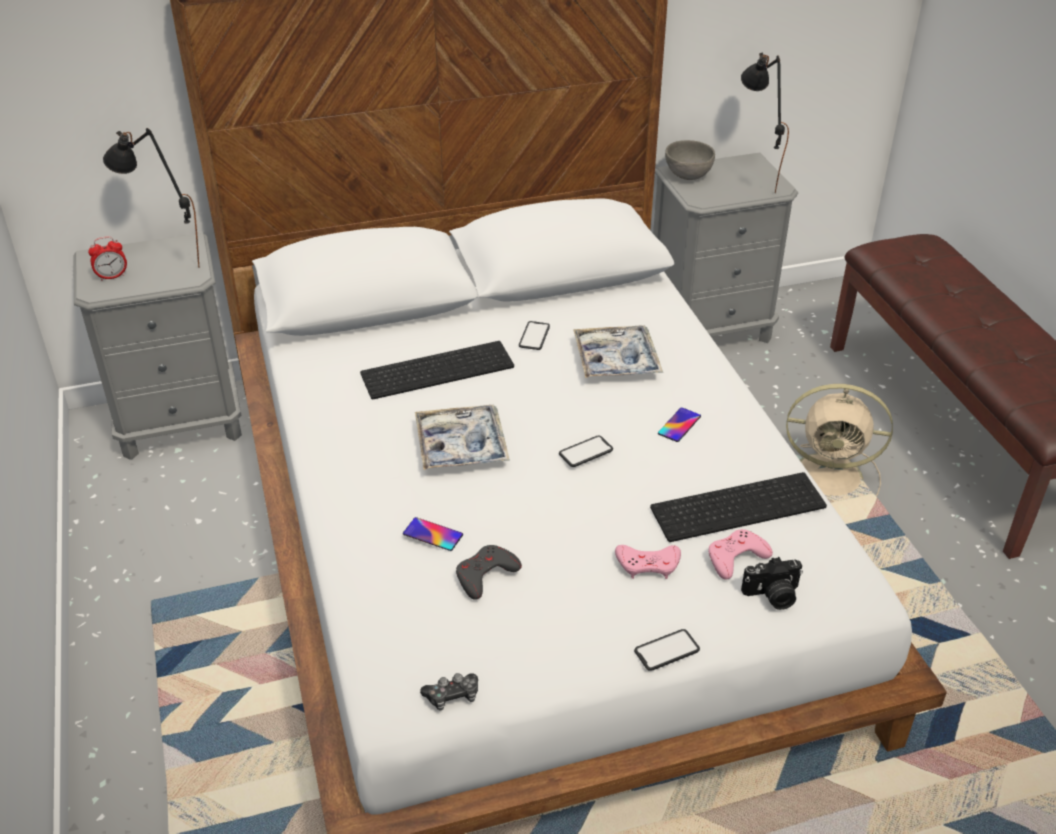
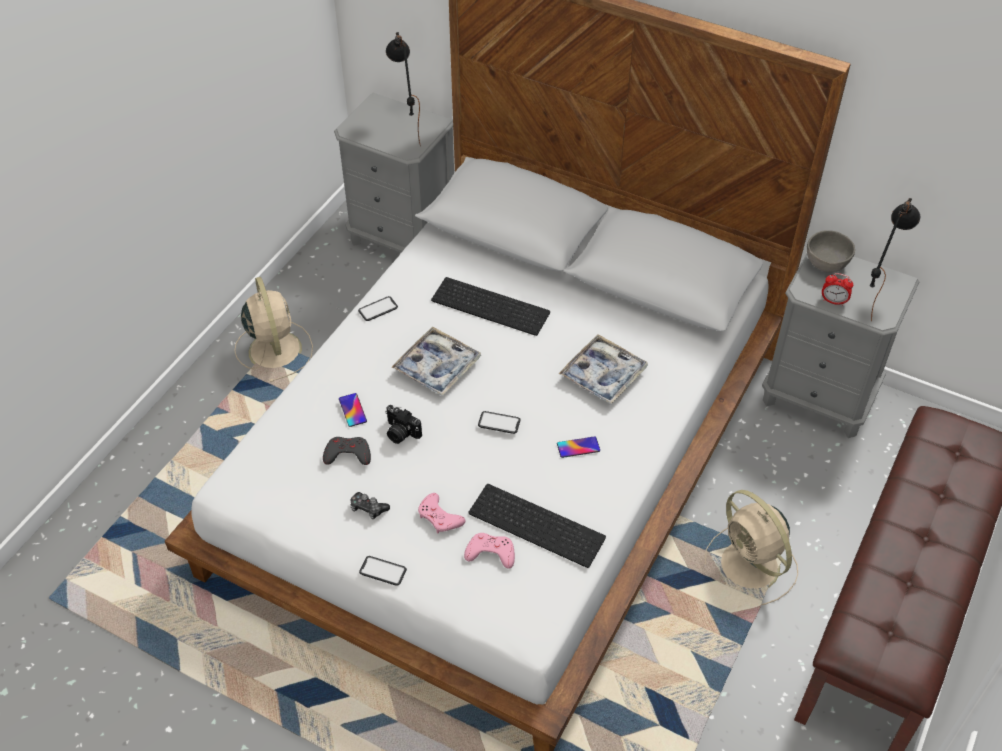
camera: 45 degrees right, 10 degrees up
alarm clock [88,237,127,281] -> alarm clock moved to [822,273,853,306]
game controller [420,673,478,711] -> game controller moved to [350,492,390,519]
phone [519,321,550,350] -> phone moved to [358,296,398,321]
camera [741,557,803,610] -> camera moved to [385,405,422,444]
none -> beige fan [234,277,313,383]

